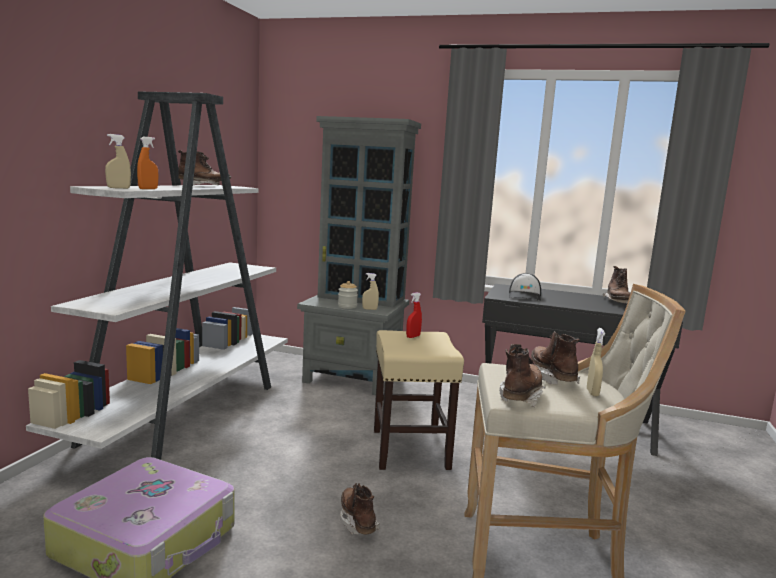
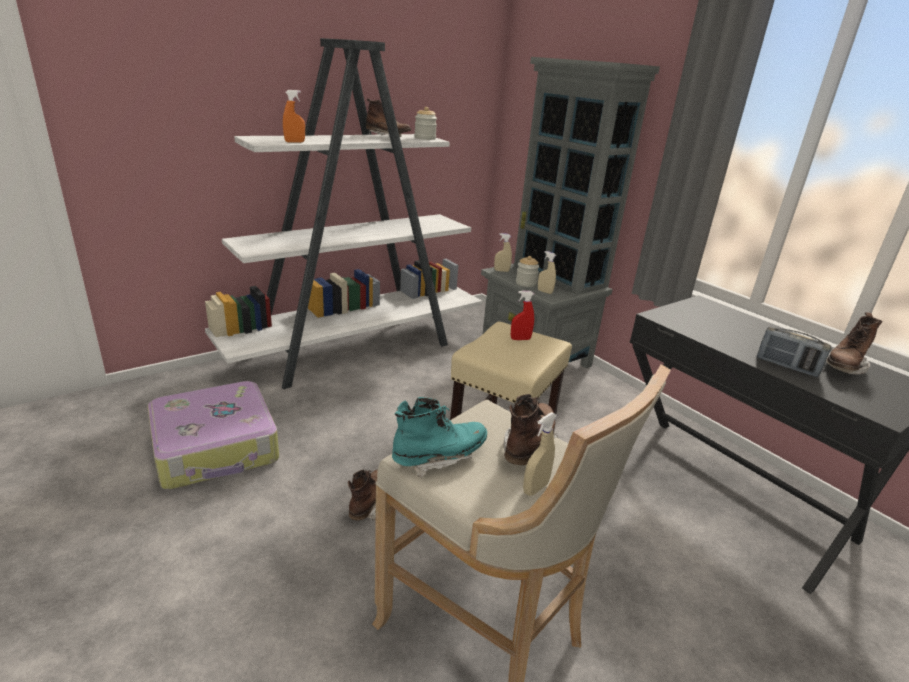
camera: 35 degrees right, 15 degrees up
beige spray bottle [105,134,131,189] -> beige spray bottle moved to [494,233,512,272]
brown boot [500,344,546,407] -> turquoise boot [392,397,487,478]
cap [509,273,541,301] -> none
none -> jar [414,107,437,140]
none -> radio [757,327,831,377]

